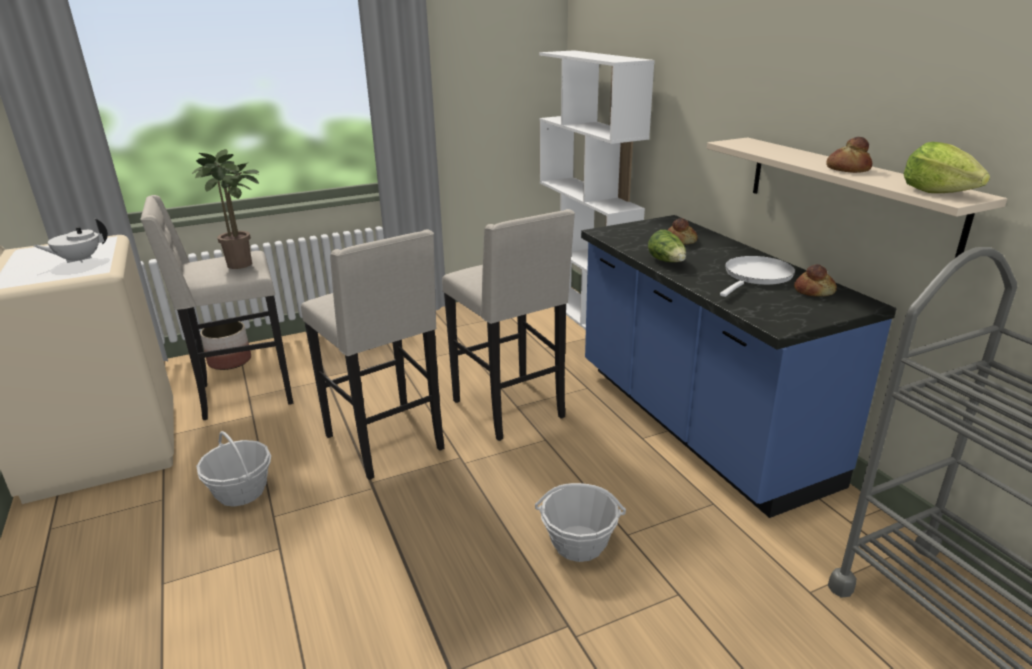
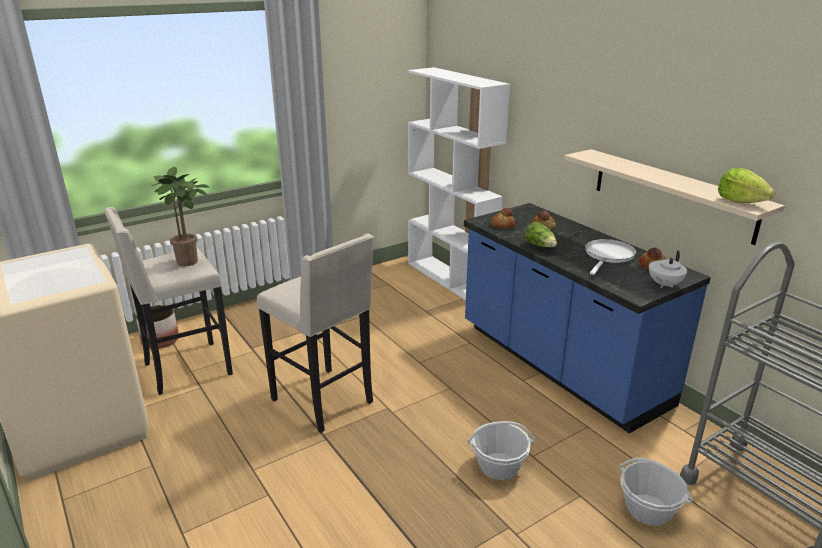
camera: 10 degrees left, 0 degrees up
white teapot [34,219,108,263] -> white teapot moved to [649,250,687,288]
basket [196,431,271,507] -> basket moved to [619,458,693,526]
beige stool [442,209,575,441] -> none
bread [827,137,872,173] -> bread moved to [491,208,515,229]

